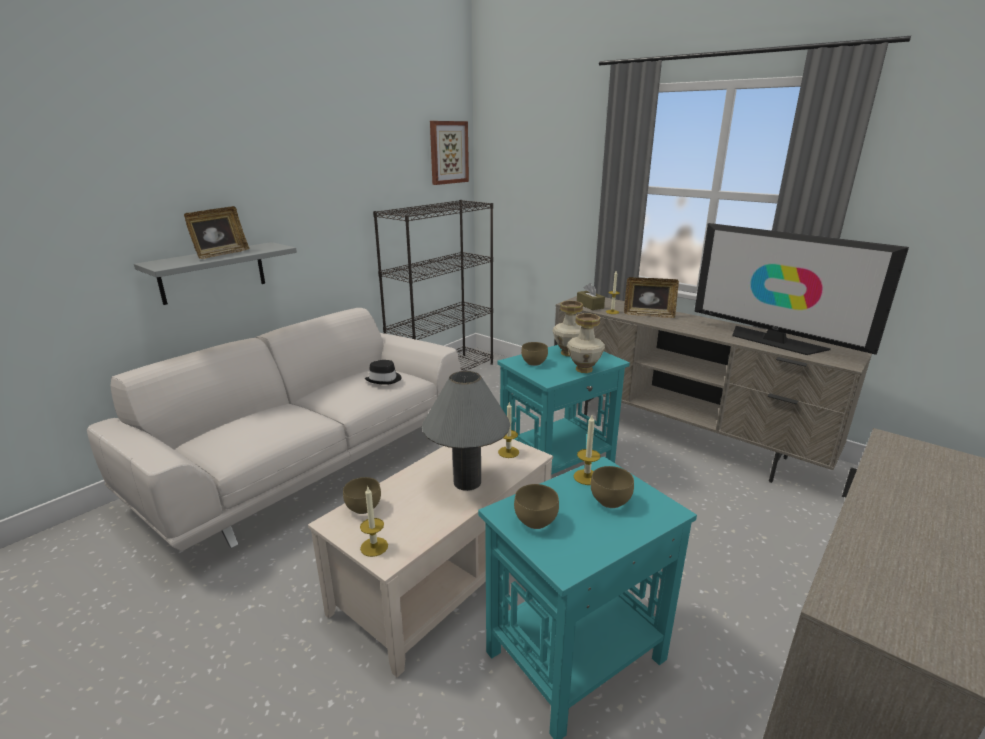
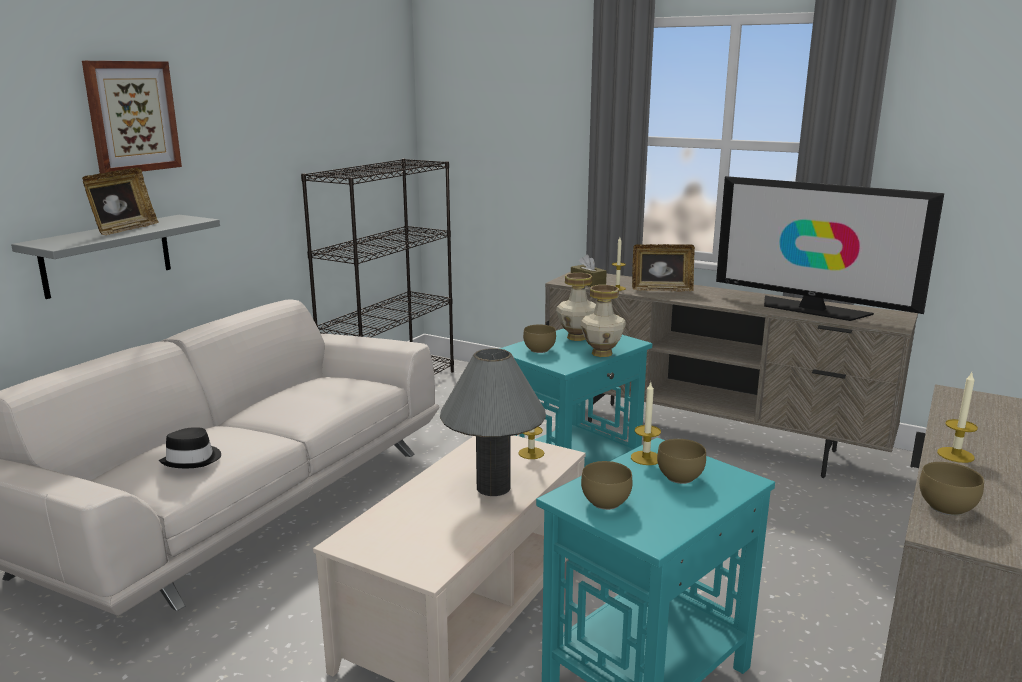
camera: 10 degrees left, 5 degrees down
brown bowl [343,477,381,514] -> brown bowl moved to [919,462,984,516]
candle [360,487,388,557] -> candle moved to [937,373,978,463]
black hat [365,360,402,385] -> black hat moved to [159,427,221,468]
picture [430,121,469,185] -> picture moved to [82,61,182,173]

